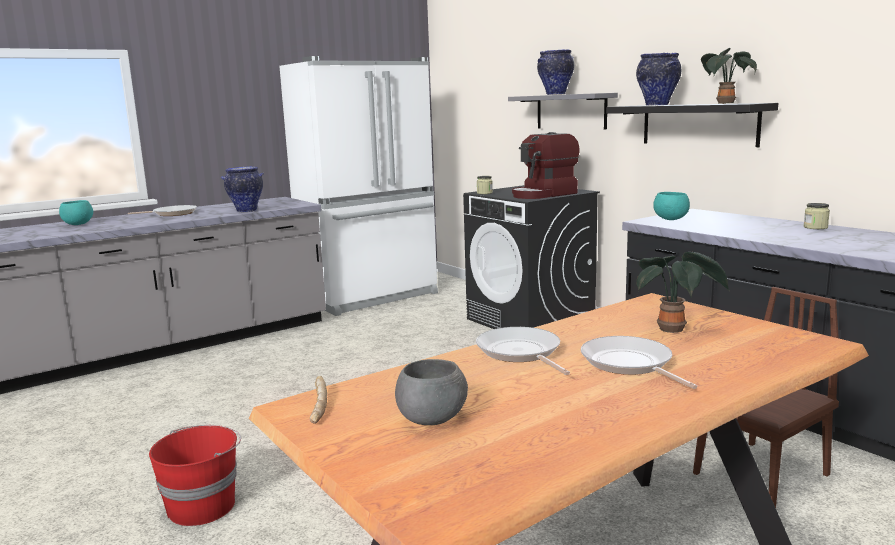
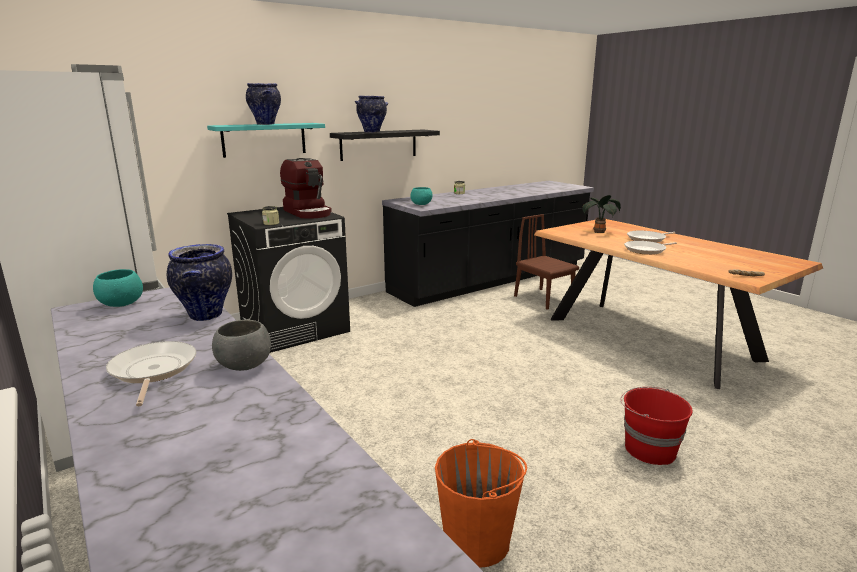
camera: 90 degrees left, 5 degrees up
turquoise bowl [59,200,93,225] -> turquoise bowl moved to [93,269,143,307]
grey bowl [395,359,468,425] -> grey bowl moved to [212,320,271,371]
grey shelf [508,93,618,129] -> turquoise shelf [207,123,325,158]
potted plant [701,48,757,104] -> none
none -> orange bucket [435,439,527,568]

